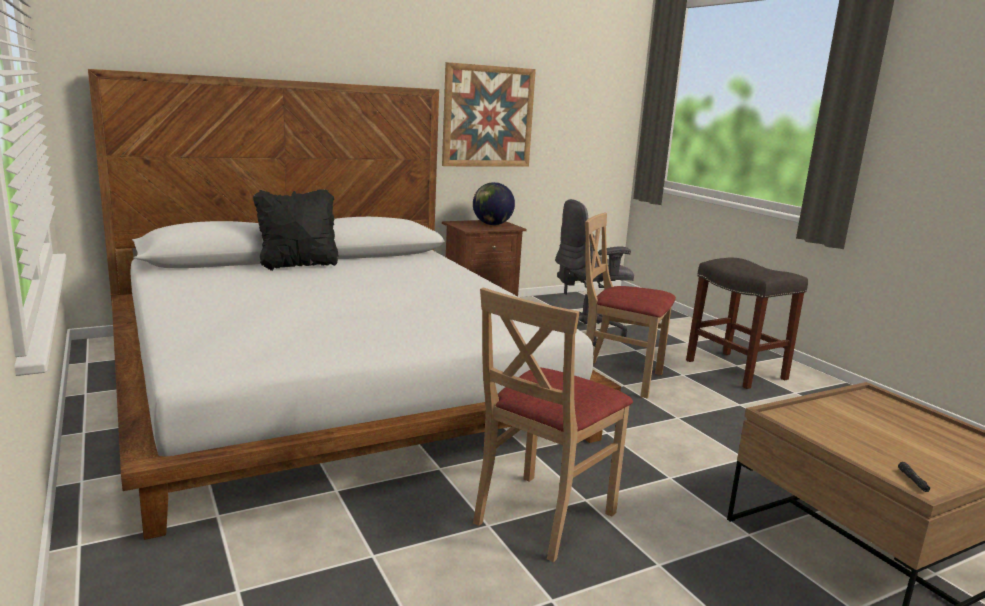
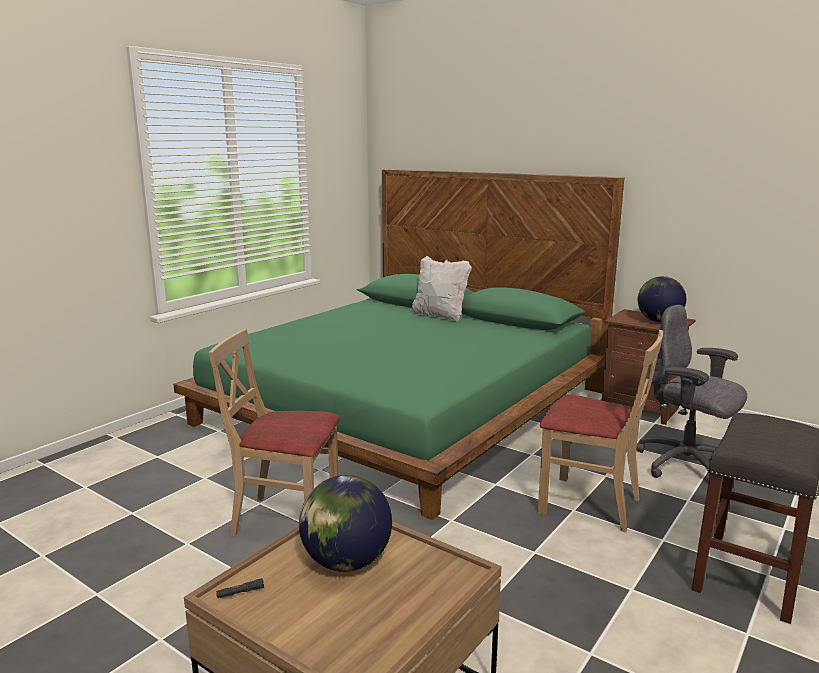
camera: 65 degrees right, 0 degrees up
white bed [88,69,621,540] -> green bed [174,169,624,520]
black pillow [253,189,338,271] -> white pillow [411,256,472,322]
picture [442,62,536,167] -> none
beige chair [585,213,676,399] -> beige chair turned 120 degrees clockwise [538,330,663,532]
none -> globe [299,475,392,572]

